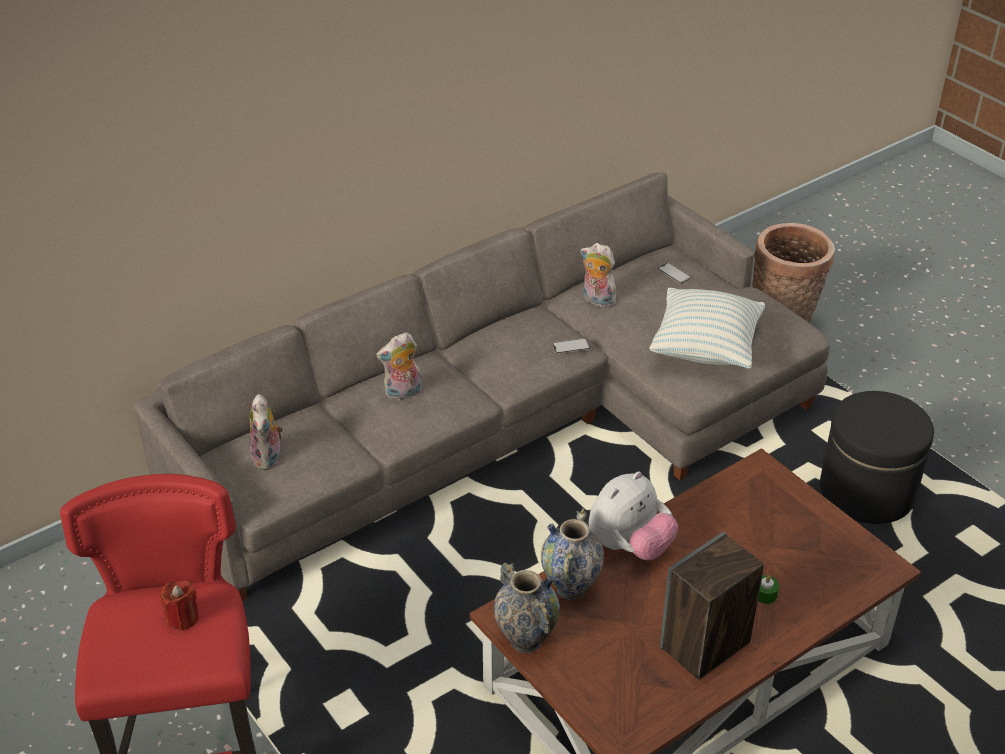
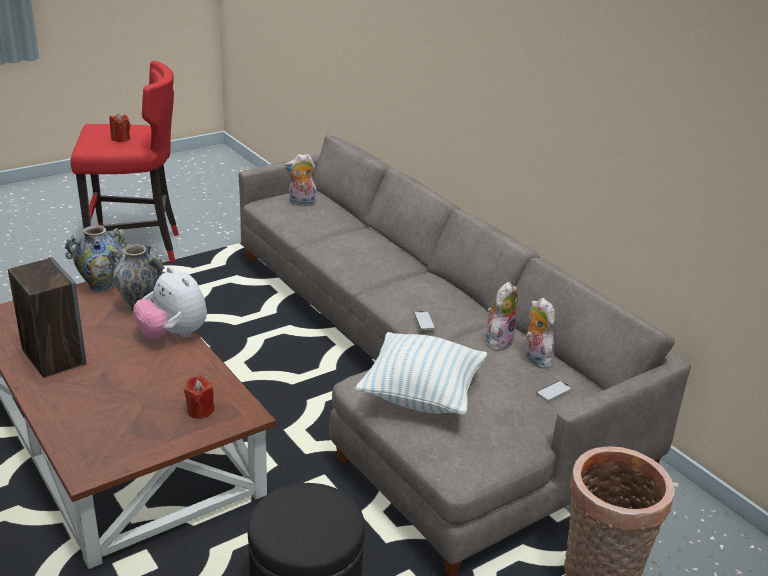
camera: 90 degrees right, 10 degrees down
plush toy [376,332,421,400] -> plush toy moved to [525,298,555,369]
green candle [758,575,779,604] -> none
none -> red candle [184,376,215,419]

